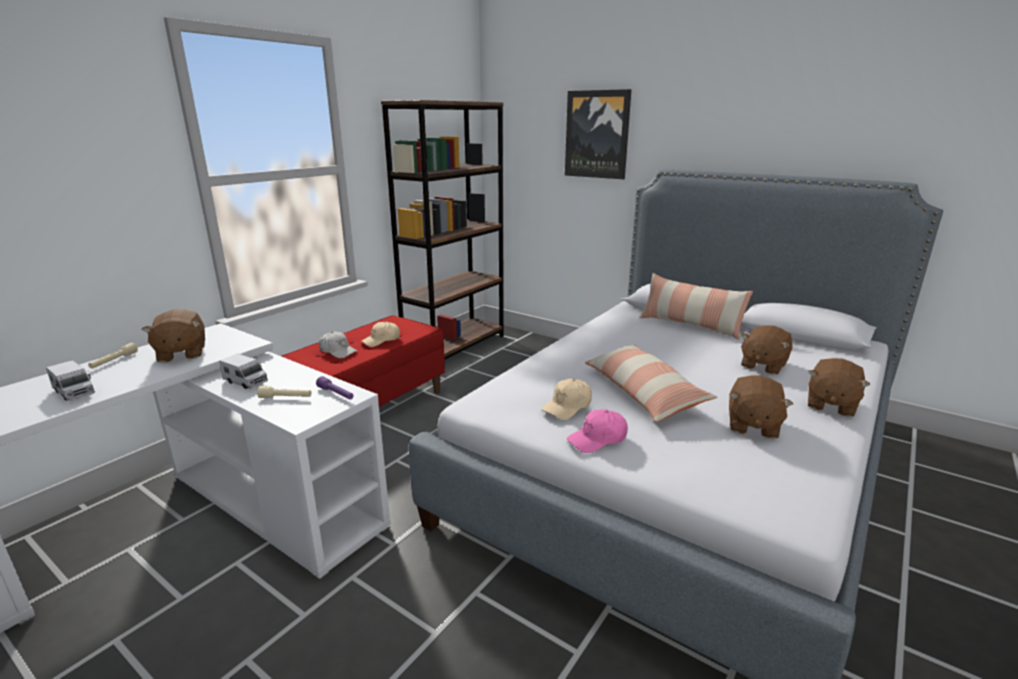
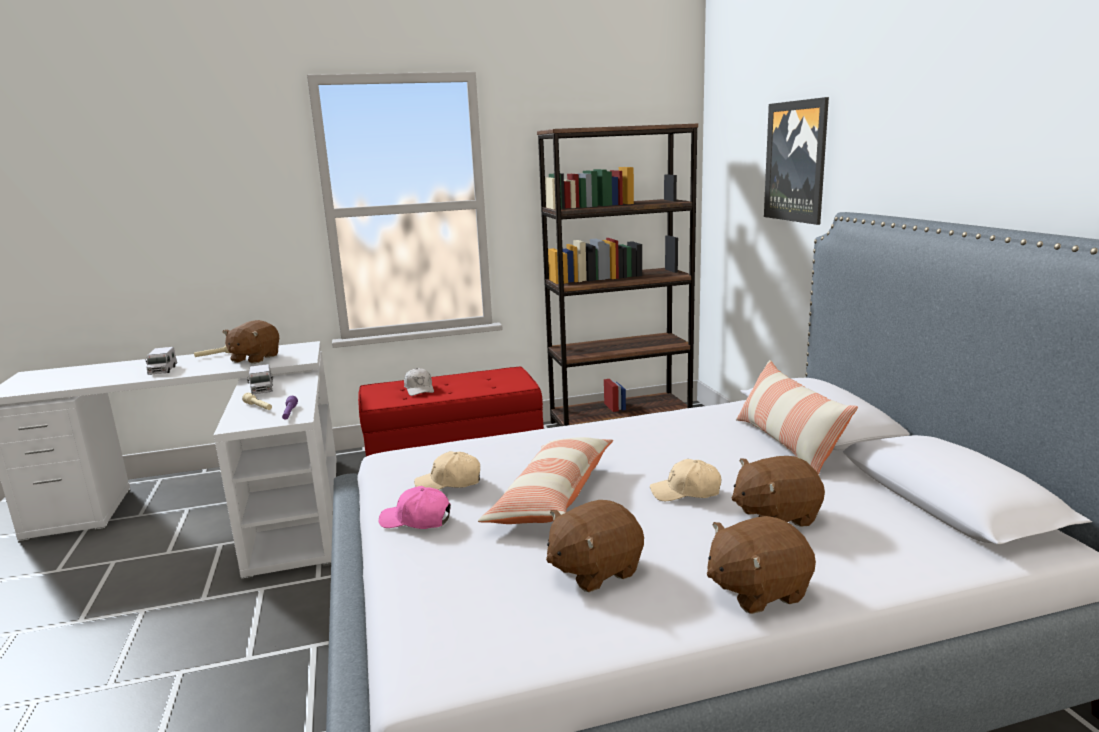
camera: 40 degrees right, 5 degrees down
beige cap [361,321,400,347] -> beige cap moved to [650,459,721,501]

